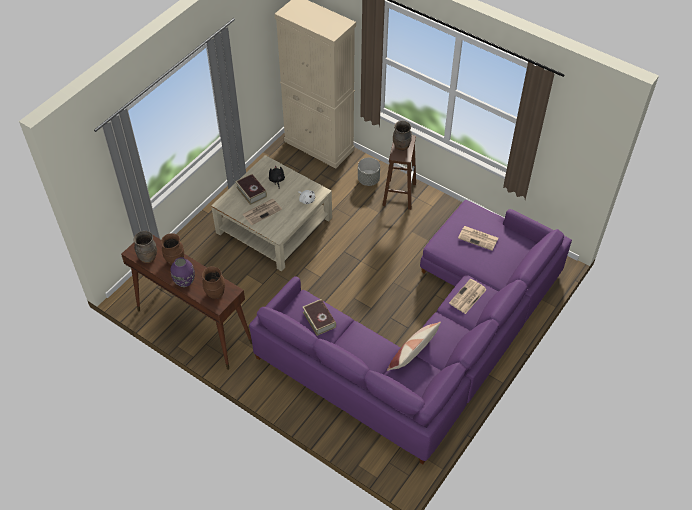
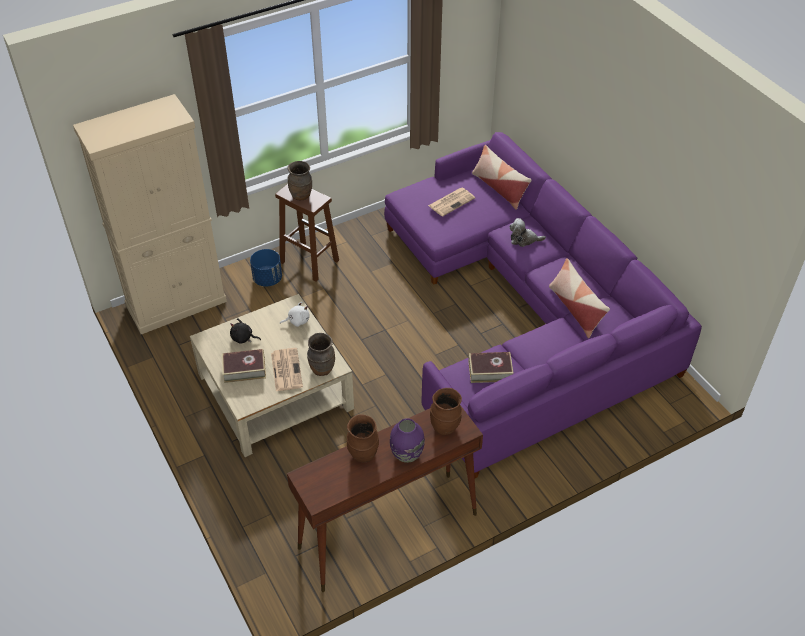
camera: 65 degrees left, 5 degrees down
brown vase [134,231,157,263] -> brown vase moved to [307,333,335,376]
grey planter [358,157,380,186] -> blue planter [250,249,282,287]
newspaper [449,279,487,314] -> plush toy [509,218,546,247]
none -> pillow [472,145,532,210]

